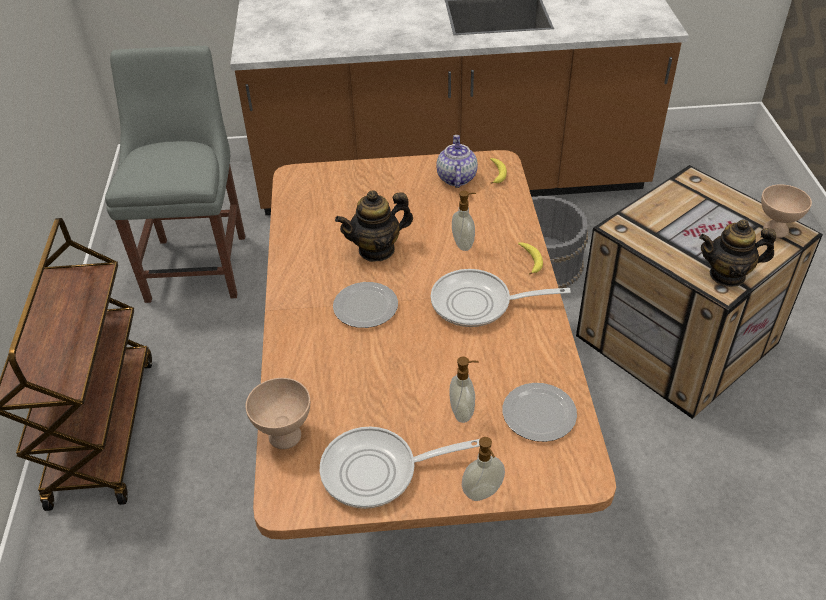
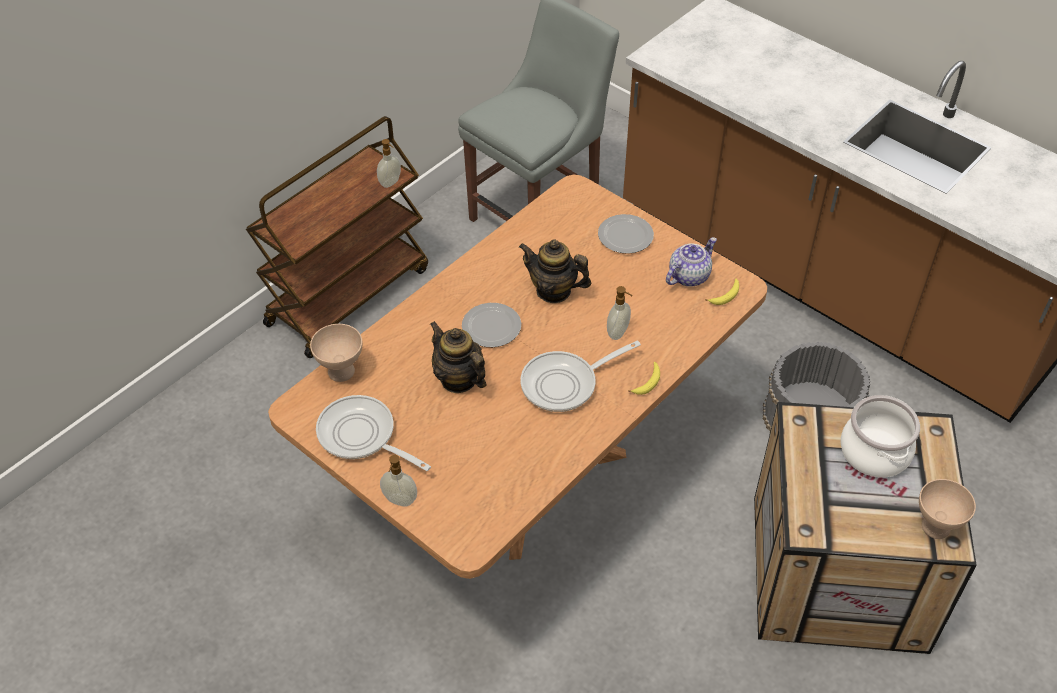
camera: 45 degrees right, 5 degrees up
frying pan [431,269,571,327] -> frying pan turned 75 degrees counterclockwise [521,341,641,412]
soap dispenser [449,357,479,423] -> soap dispenser moved to [377,139,401,188]
plate [503,383,577,442] -> plate moved to [598,214,654,254]
teapot [699,219,776,287] -> teapot moved to [430,321,486,393]
none -> cooking pot [840,395,920,477]

